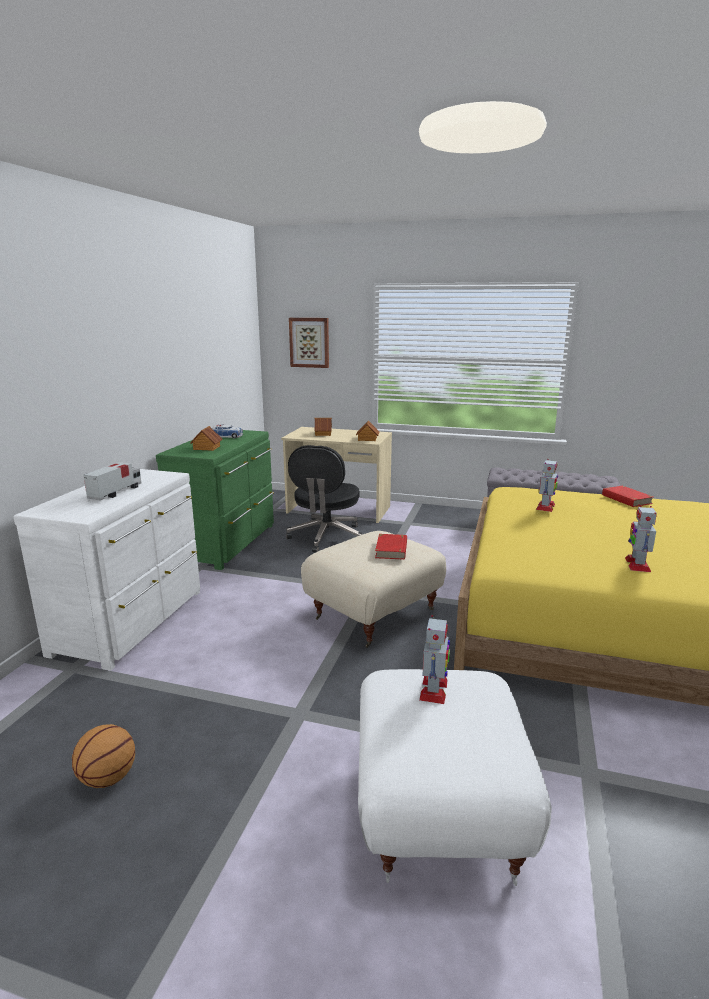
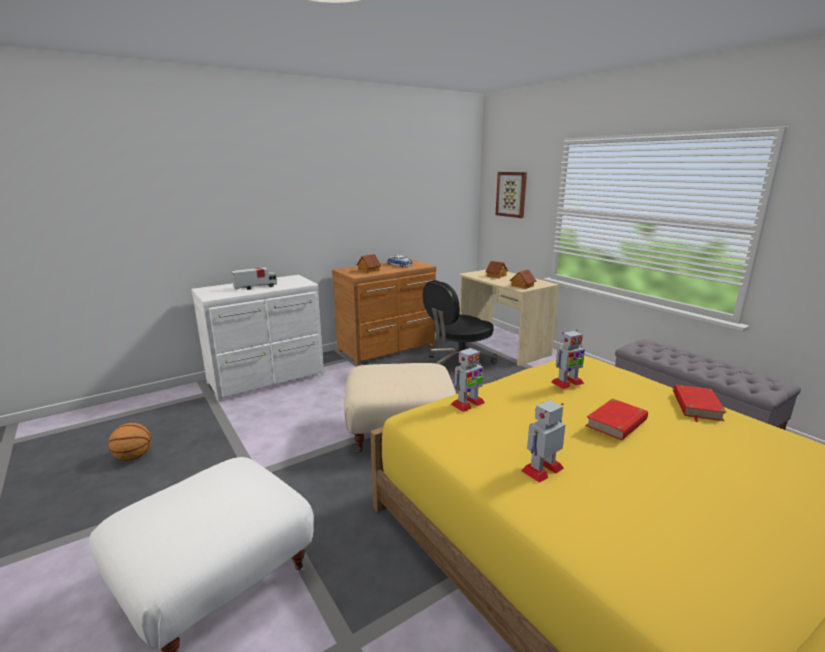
camera: 40 degrees right, 0 degrees up
green dresser [156,430,274,570] -> brown dresser [332,259,436,365]
red book [375,534,407,560] -> red book moved to [585,399,648,440]
toy robot [419,615,450,704] -> toy robot moved to [451,346,485,412]

